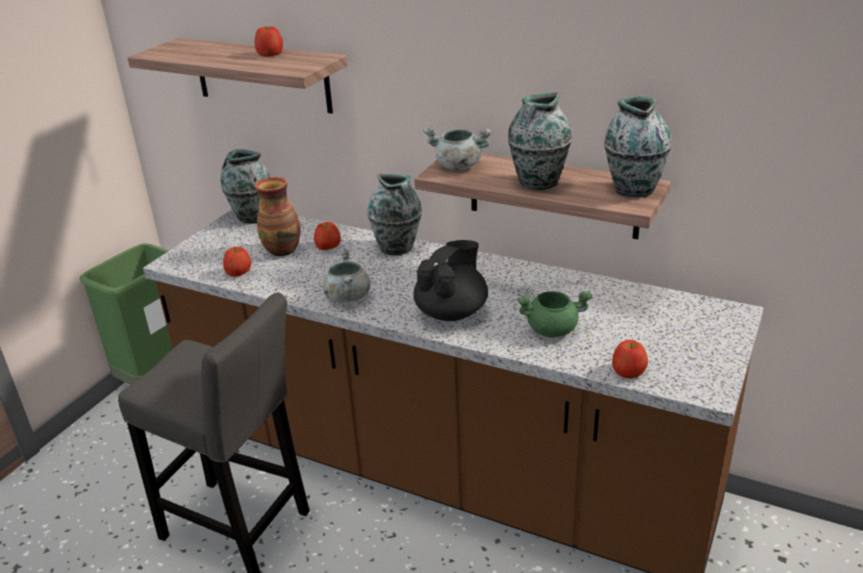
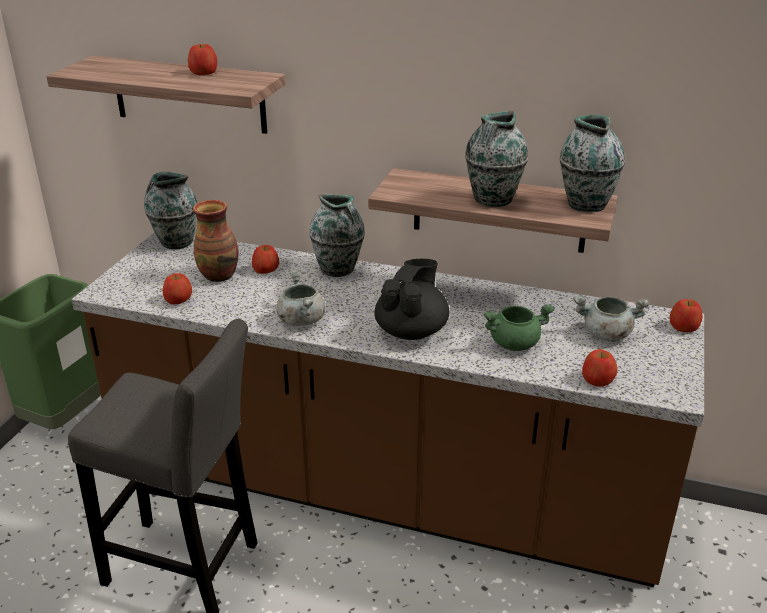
camera: 10 degrees left, 0 degrees up
grey cooking pot [423,126,492,170] -> grey cooking pot moved to [573,295,649,341]
none -> apple [670,299,702,332]

